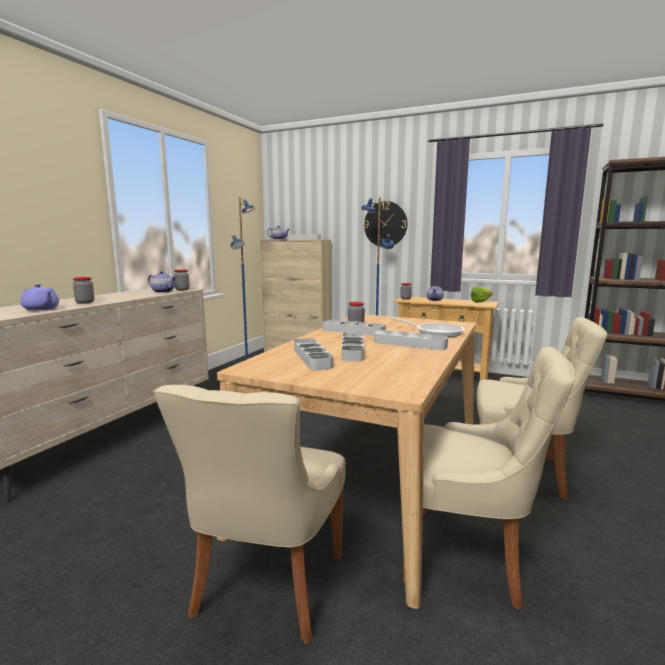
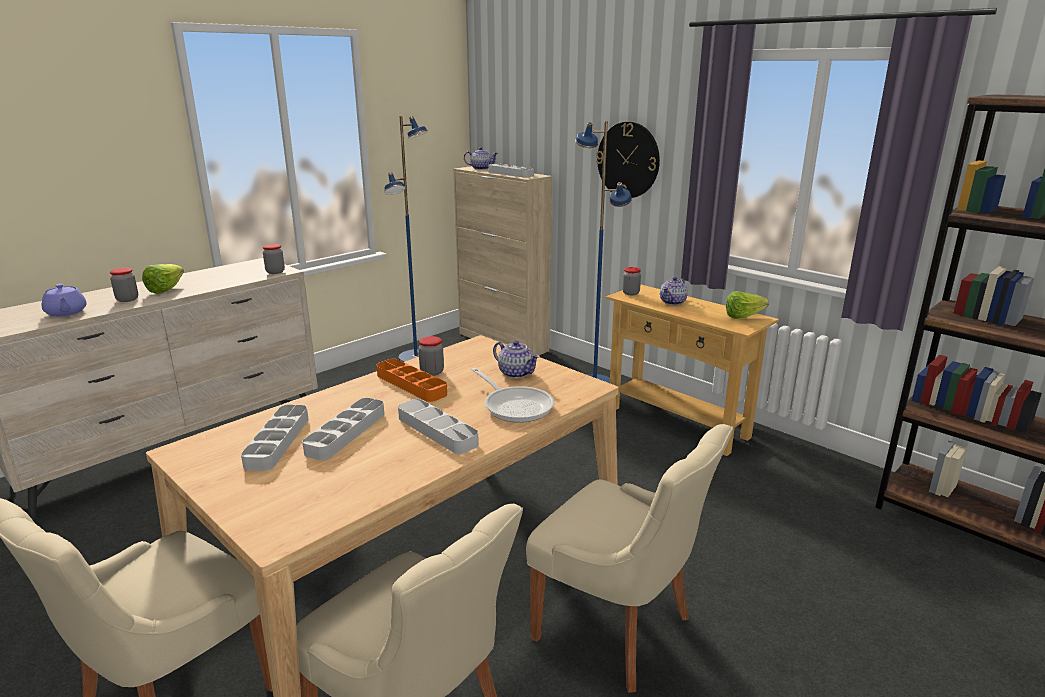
camera: 20 degrees right, 10 degrees up
teapot [148,271,176,293] -> teapot moved to [493,340,540,378]
grey tray [322,320,386,336] -> orange tray [377,359,447,402]
none -> lettuce [142,264,184,294]

